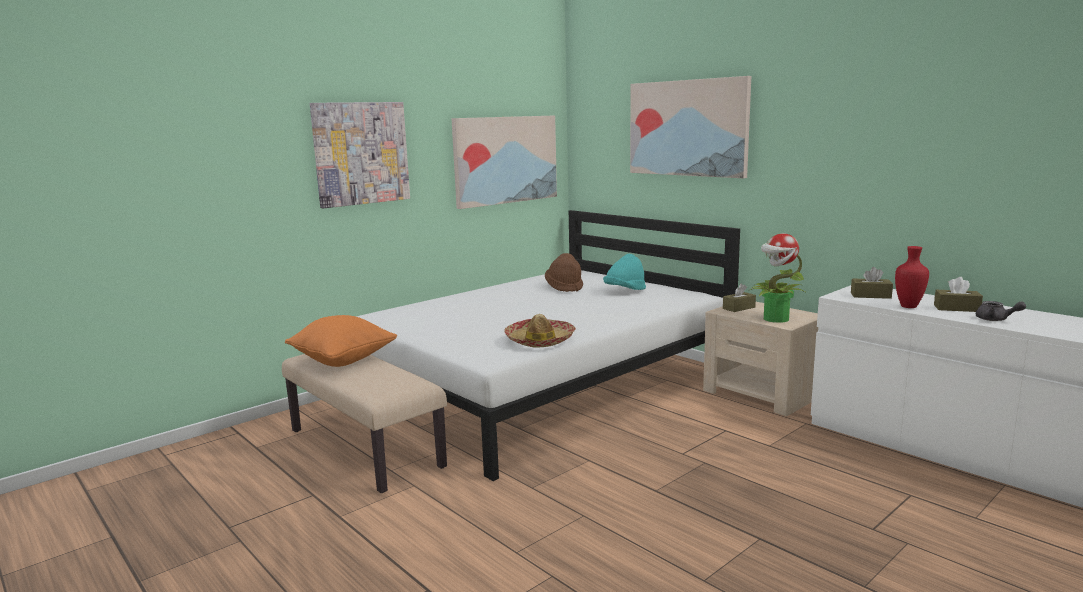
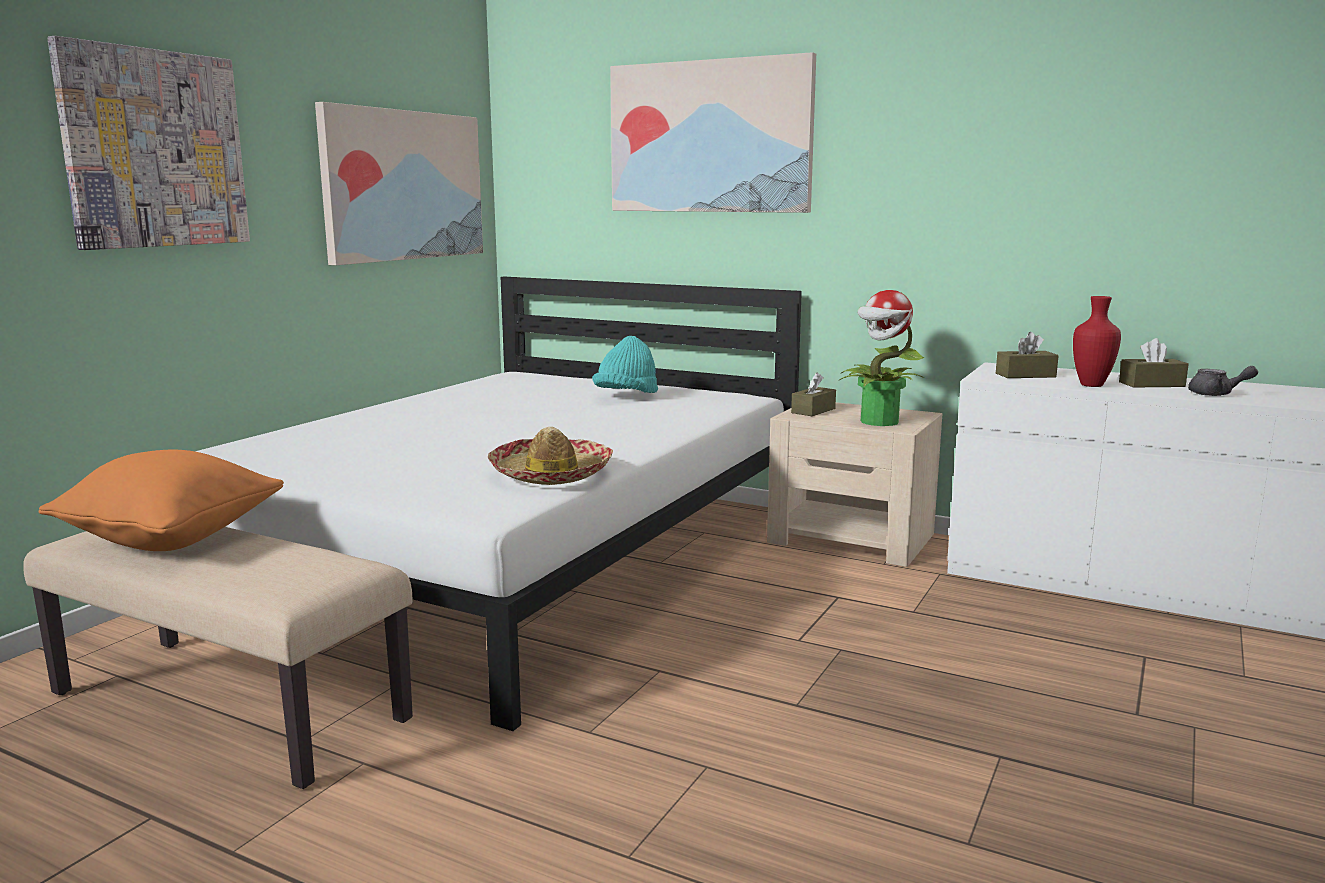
camera: 20 degrees left, 0 degrees up
brown hat [545,253,583,292] -> none

